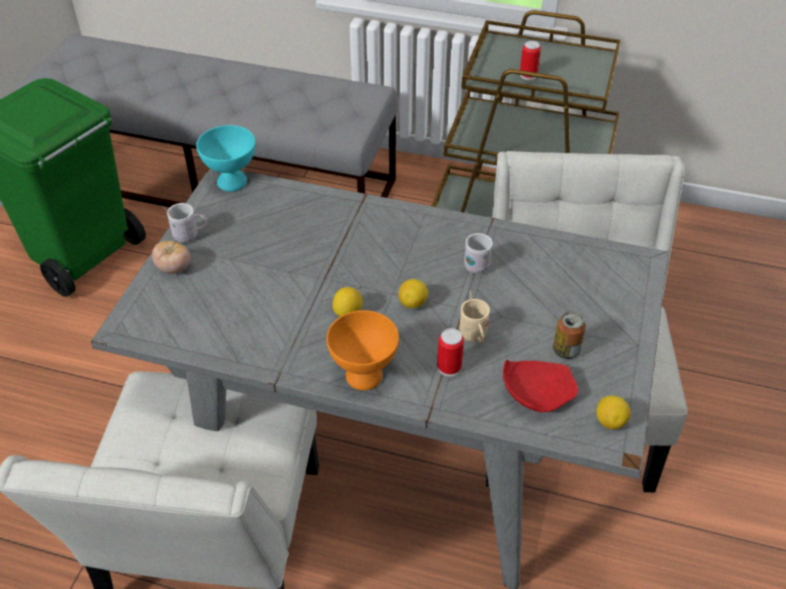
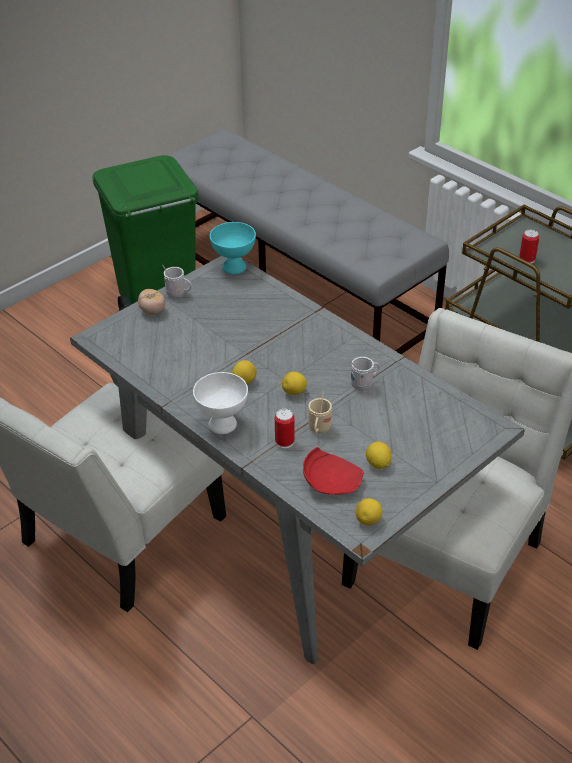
camera: 30 degrees right, 5 degrees down
orange bowl [326,310,399,390] -> white bowl [193,372,248,434]
can [553,311,586,359] -> lemon [366,441,392,469]

